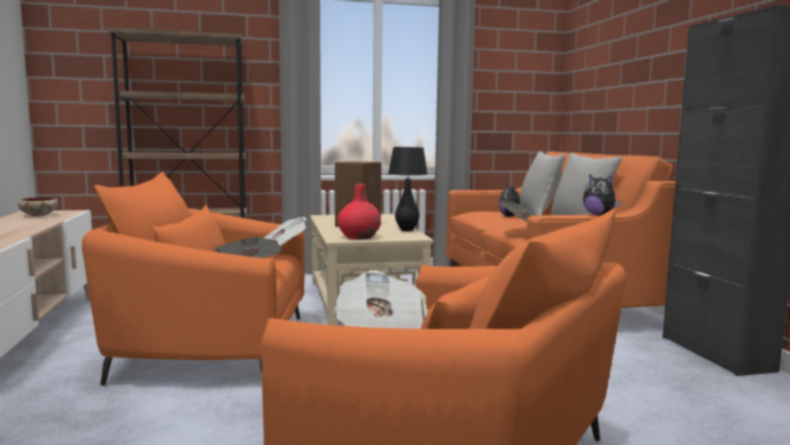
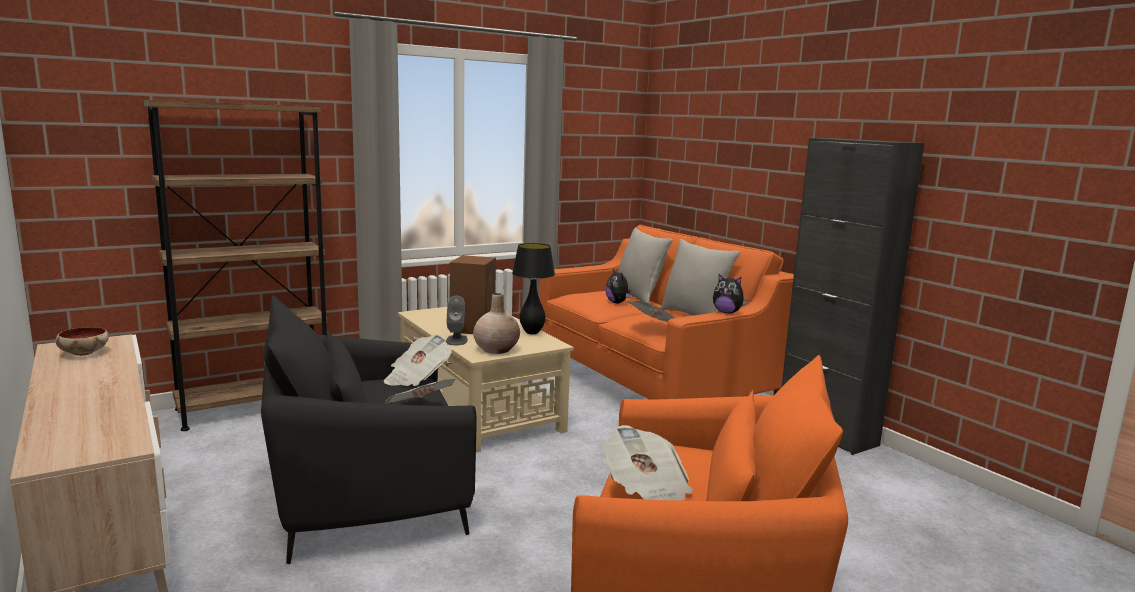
camera: 20 degrees left, 5 degrees up
orange armchair [82,172,305,386] -> black armchair [261,295,477,564]
red vase [338,184,381,240] -> beige vase [473,293,520,354]
none -> grey speaker [446,296,468,345]

